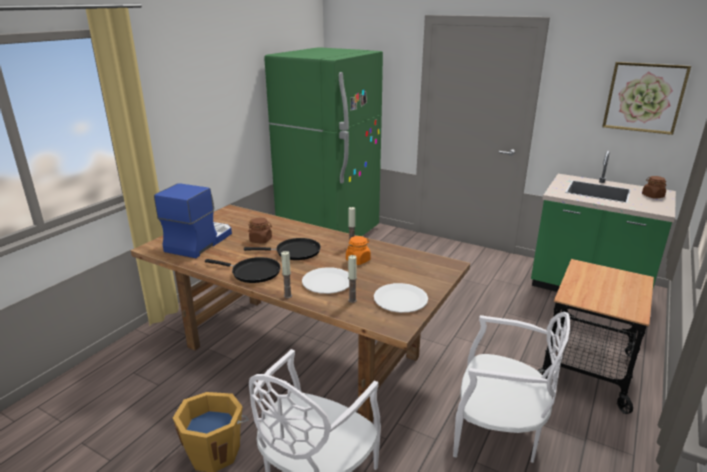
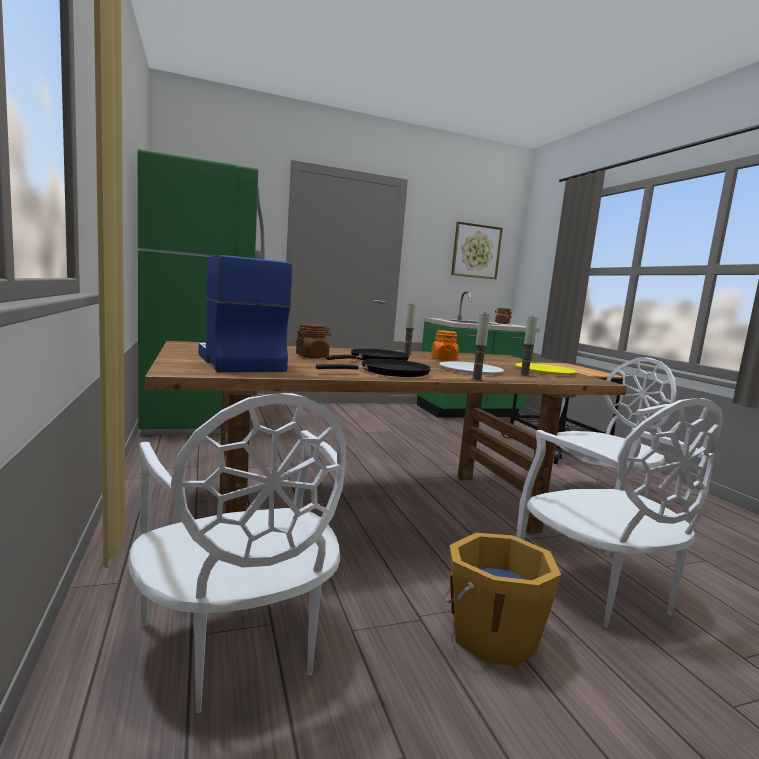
camera: 50 degrees left, 15 degrees down
white plate [374,283,428,313] -> yellow plate [515,363,577,375]
none -> white chair [128,393,346,713]

